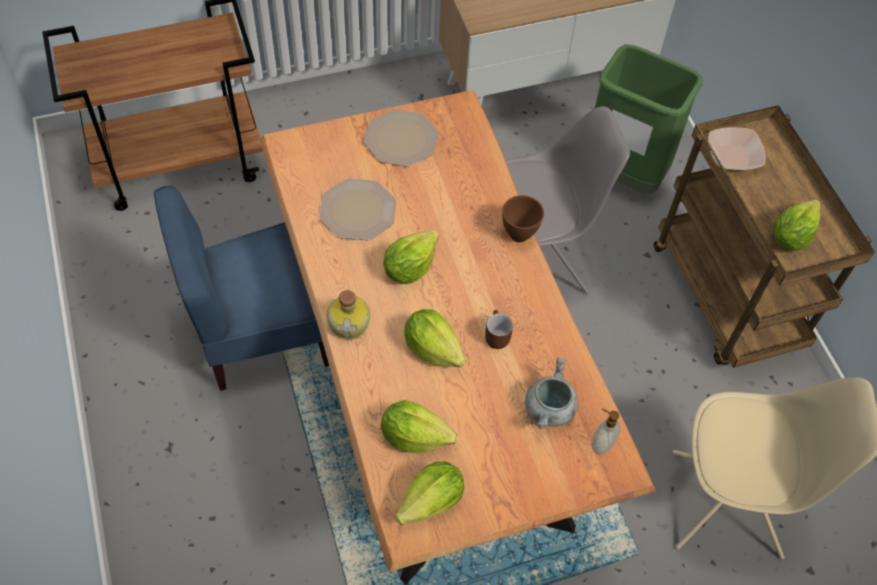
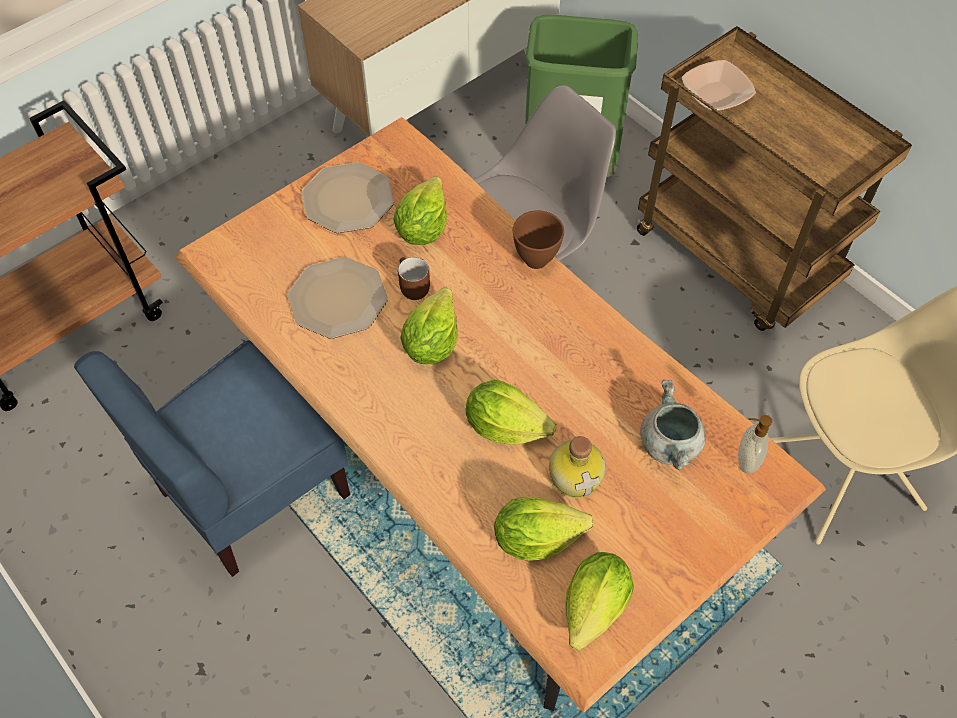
camera: 20 degrees left, 0 degrees up
bottle [327,290,370,339] -> bottle moved to [549,436,606,498]
brown mug [485,310,513,349] -> brown mug moved to [398,257,430,300]
lettuce [773,199,820,251] -> lettuce moved to [393,176,447,245]

